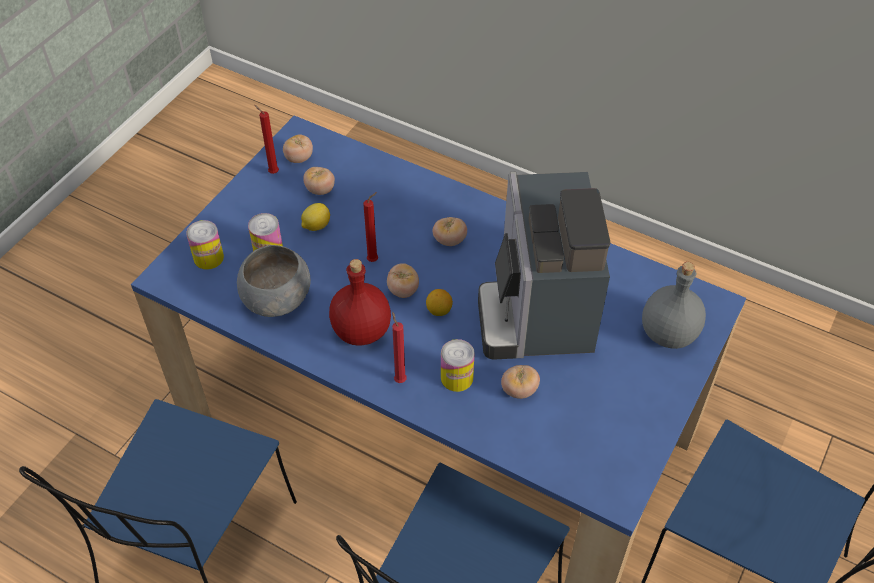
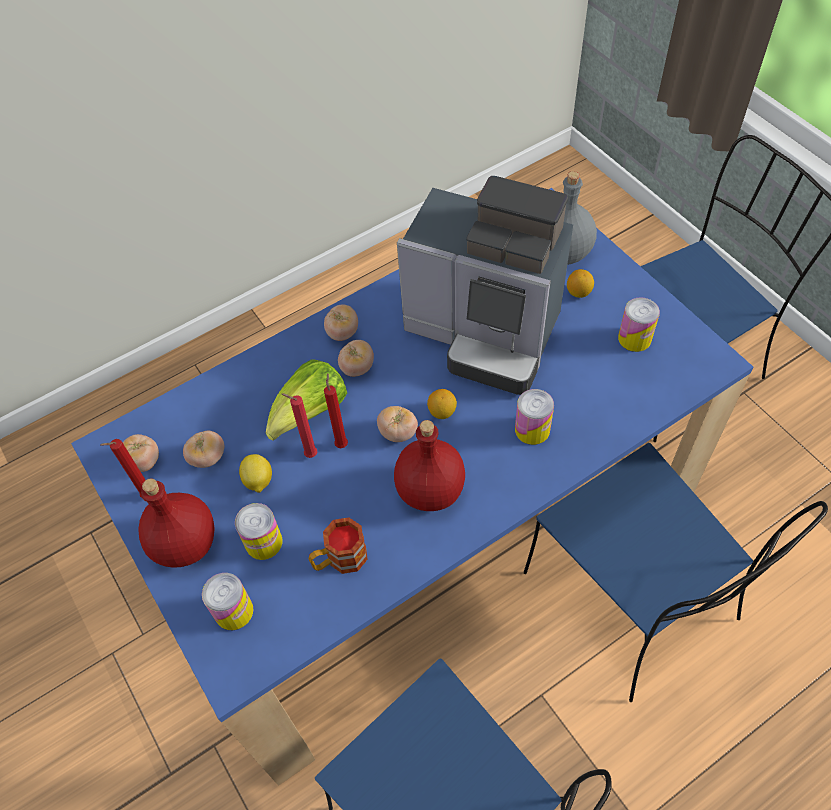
camera: 60 degrees left, 5 degrees up
grey bowl [237,245,311,317] -> mug [309,517,368,574]
red candle [392,311,407,383] -> red candle moved to [282,393,317,458]
tomato [501,365,540,399] -> tomato moved to [324,304,358,341]
none -> red bottle [139,478,215,568]
none -> lettuce [266,359,347,441]
none -> lemon [567,269,594,298]
none -> can [618,297,660,352]

